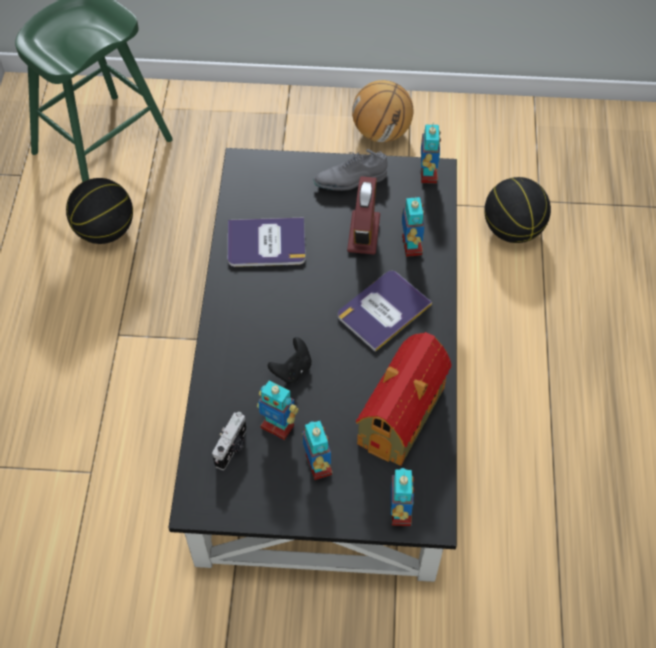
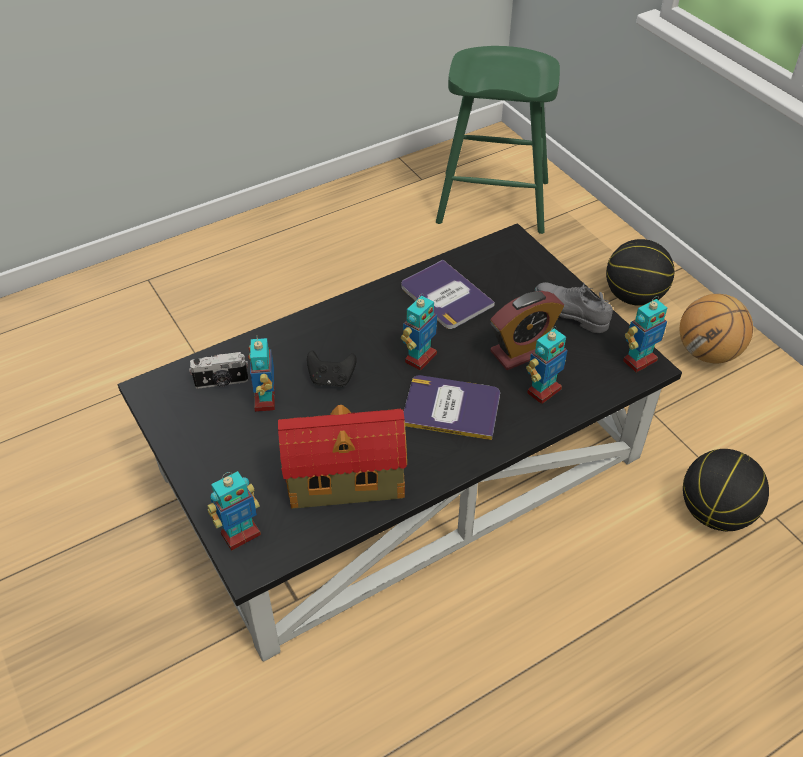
camera: 55 degrees right, 10 degrees down
basketball [66,178,133,244] -> basketball moved to [606,239,674,306]
toy robot [302,421,333,480] -> toy robot moved to [401,293,437,371]

